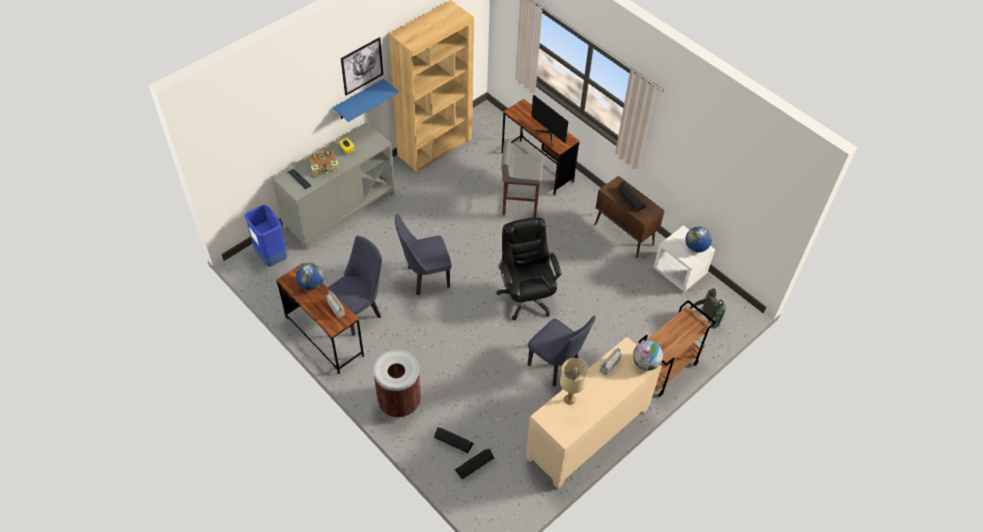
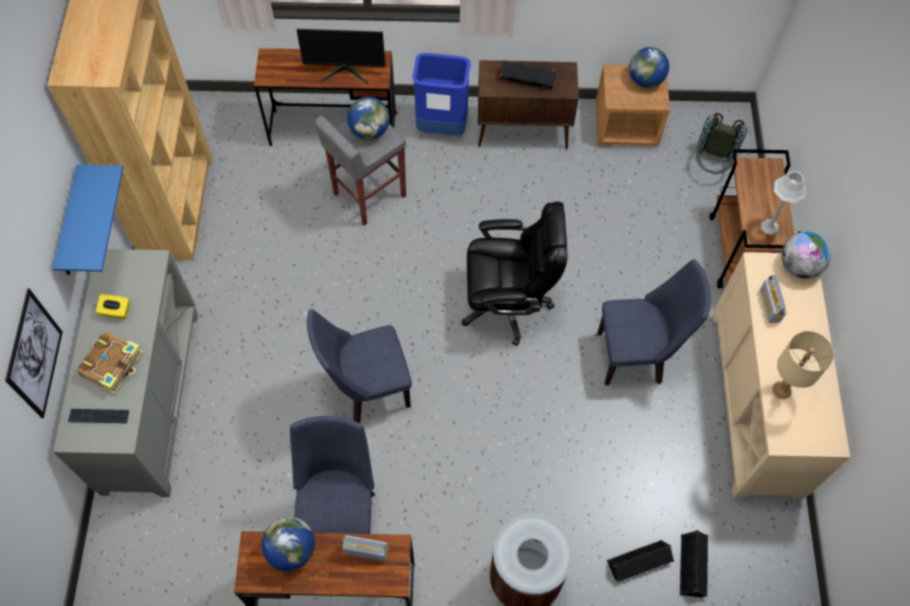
camera: 45 degrees left, 10 degrees up
blue trash can [244,205,287,267] -> blue trash can moved to [412,53,471,135]
picture [341,37,383,96] -> picture moved to [5,289,63,418]
blue chair [395,214,452,296] -> blue chair turned 45 degrees clockwise [307,309,412,423]
black office chair [496,217,562,320] -> black office chair turned 150 degrees clockwise [462,201,567,346]
white nightstand [653,225,715,292] -> brown nightstand [596,65,670,146]
none -> globe [347,97,390,140]
none -> grey table lamp [761,171,806,235]

